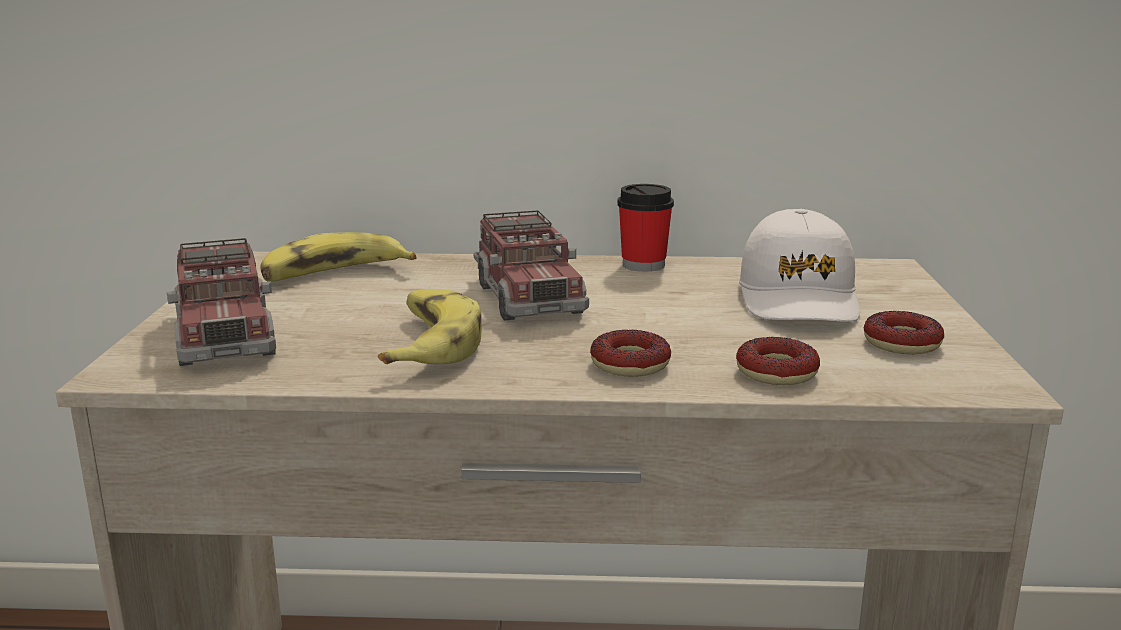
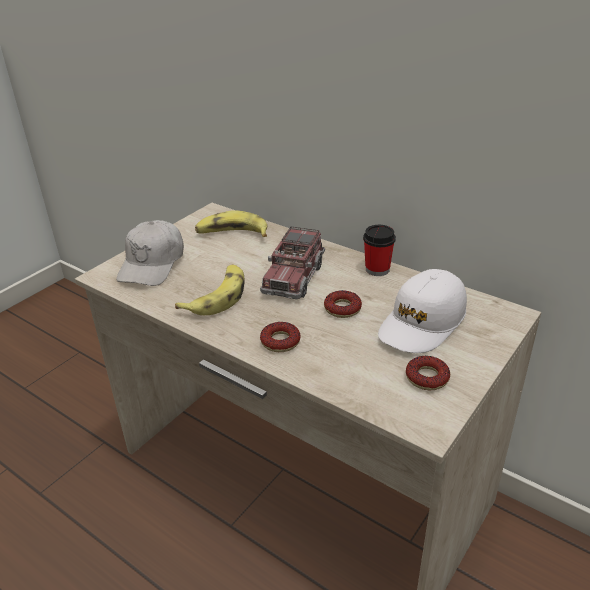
camera: 35 degrees right, 15 degrees up
toy truck [167,238,276,366] -> white cap [117,220,184,286]
donut [736,337,820,385] -> donut moved to [324,290,362,318]

